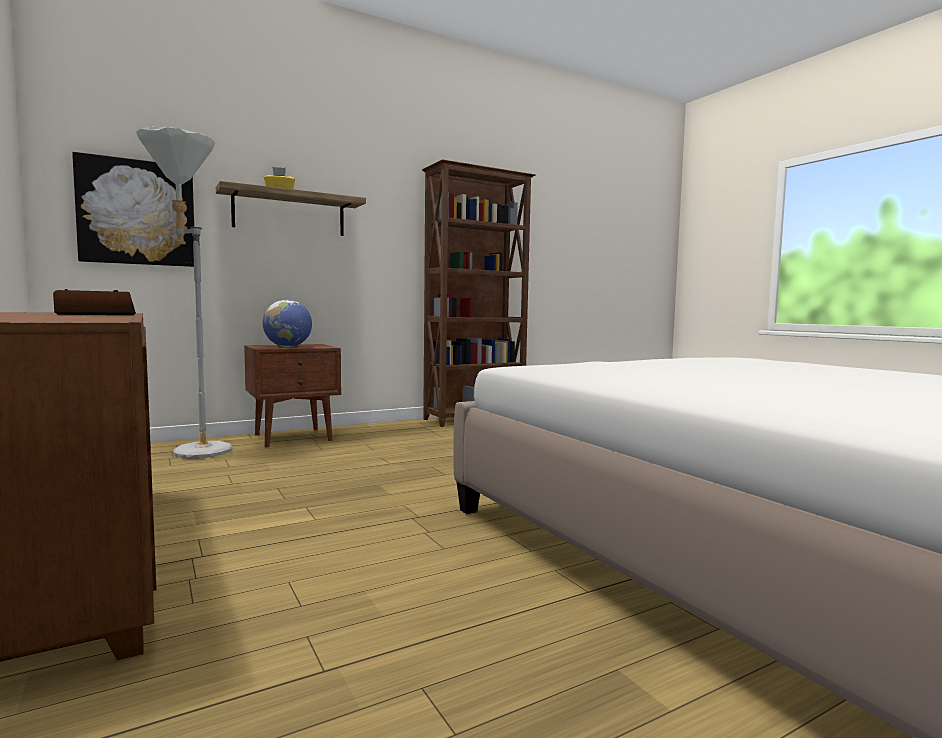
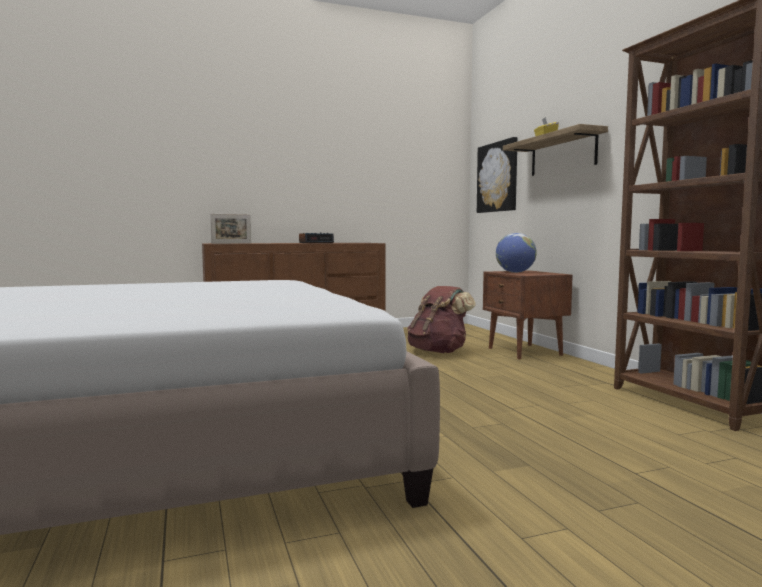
camera: 100 degrees right, 0 degrees up
grey floor lamp [136,127,233,459] -> none
none -> picture frame [210,214,251,244]
none -> brown backpack [407,286,476,353]

